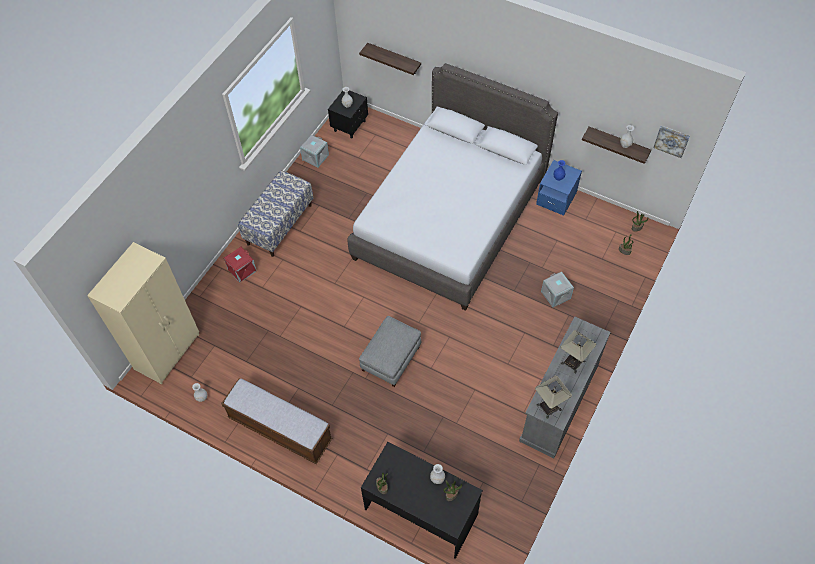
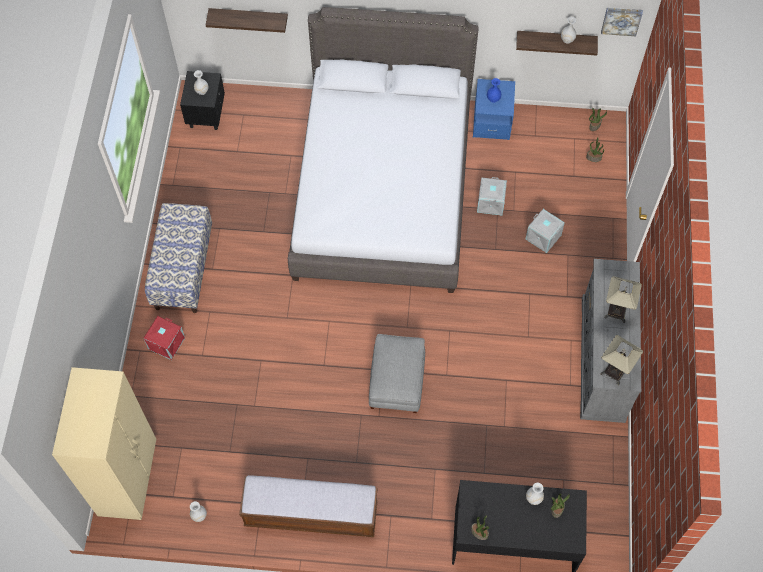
camera: 25 degrees left, 5 degrees up
grey storage box [300,135,329,167] -> grey storage box moved to [477,177,507,215]

